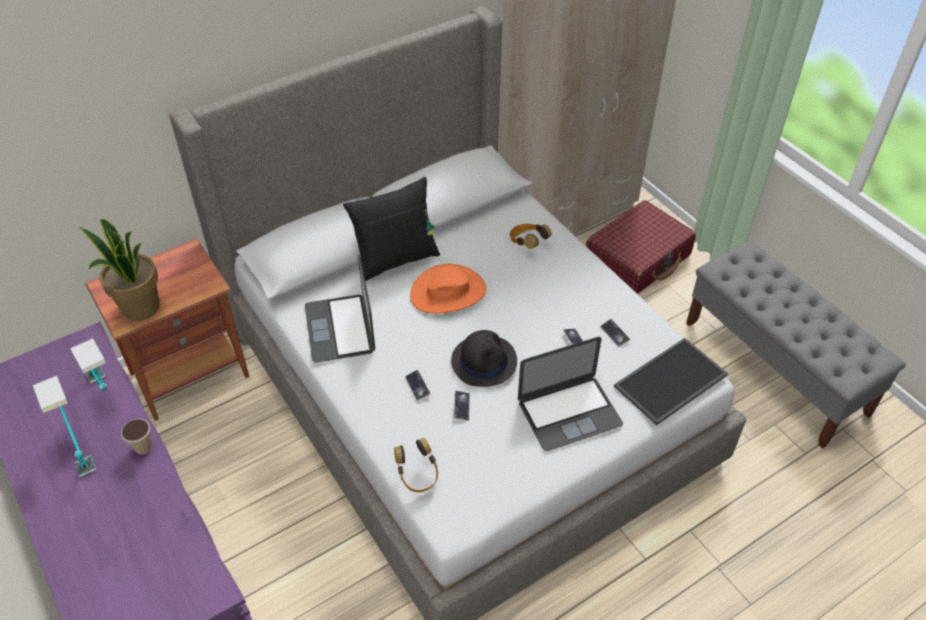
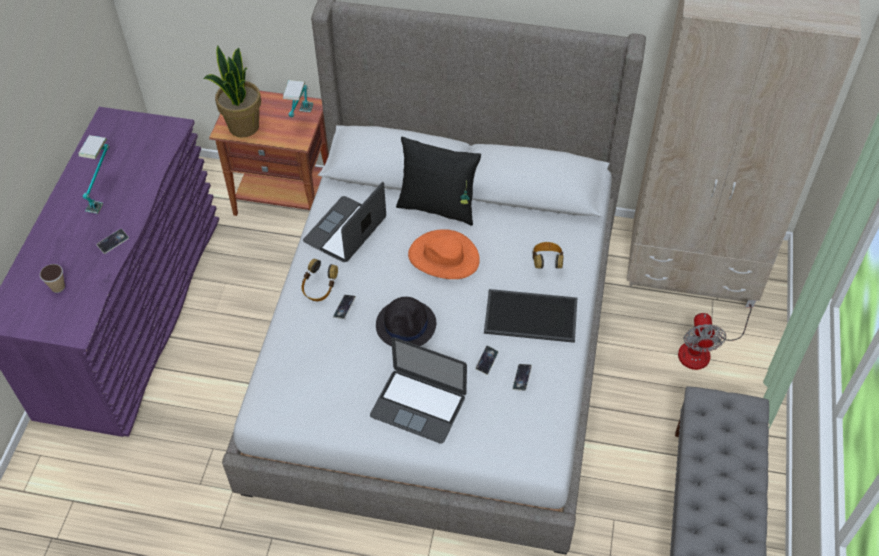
camera: 45 degrees right, 5 degrees up
table lamp [70,338,108,391] -> table lamp moved to [283,80,313,117]
cup [121,419,152,454] -> cup moved to [39,264,65,293]
headphones [394,438,438,492] -> headphones moved to [302,258,338,301]
phone [453,391,470,421] -> phone moved to [96,229,129,254]
red suitcase [586,200,696,294] -> fan [678,300,756,370]
tray [614,338,728,425] -> tray moved to [484,289,577,343]

